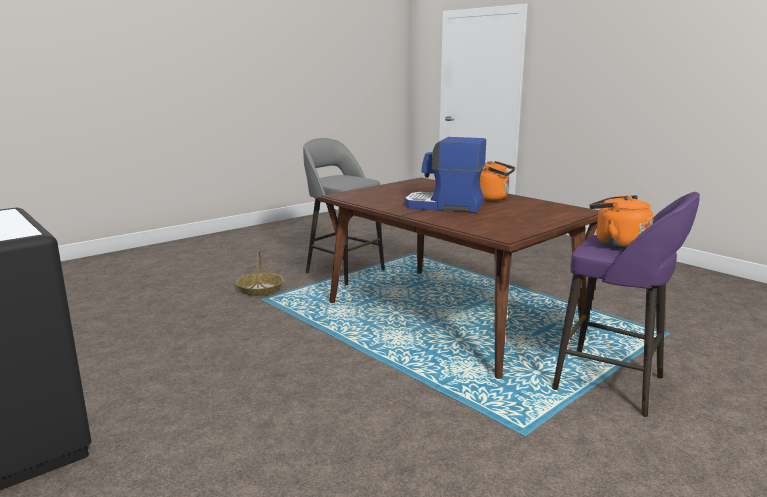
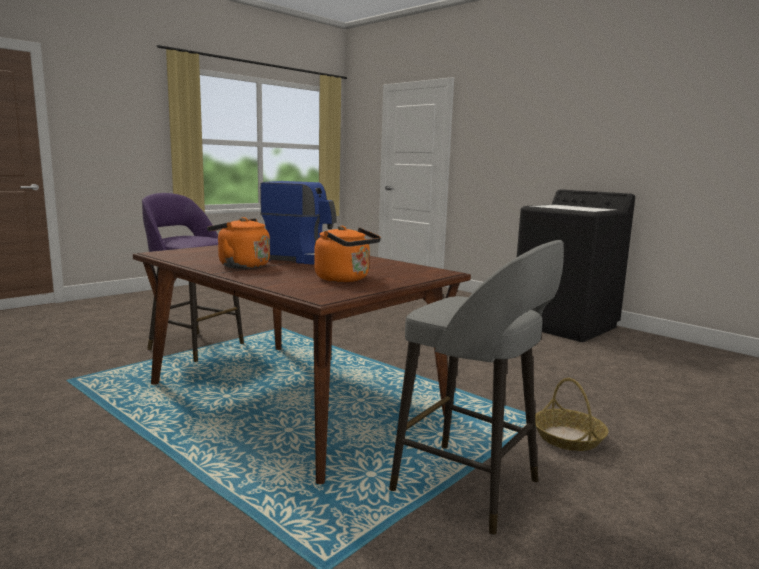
camera: 175 degrees right, 5 degrees down
orange kettle [590,195,653,249] -> orange kettle moved to [314,226,381,282]

